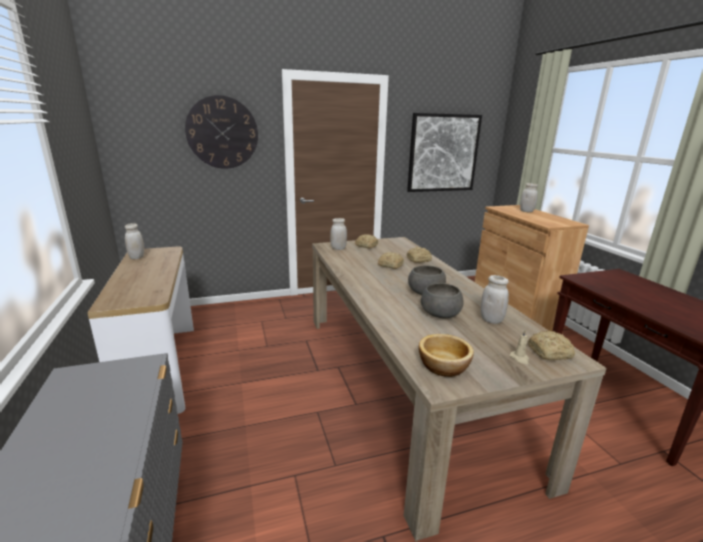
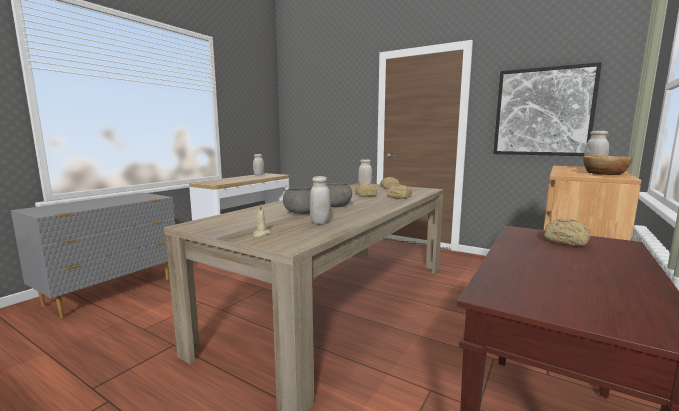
camera: 50 degrees right, 10 degrees down
wall clock [185,95,258,169] -> none
bowl [419,334,474,377] -> bowl moved to [583,156,633,175]
bread [528,331,575,360] -> bread moved to [544,218,590,246]

